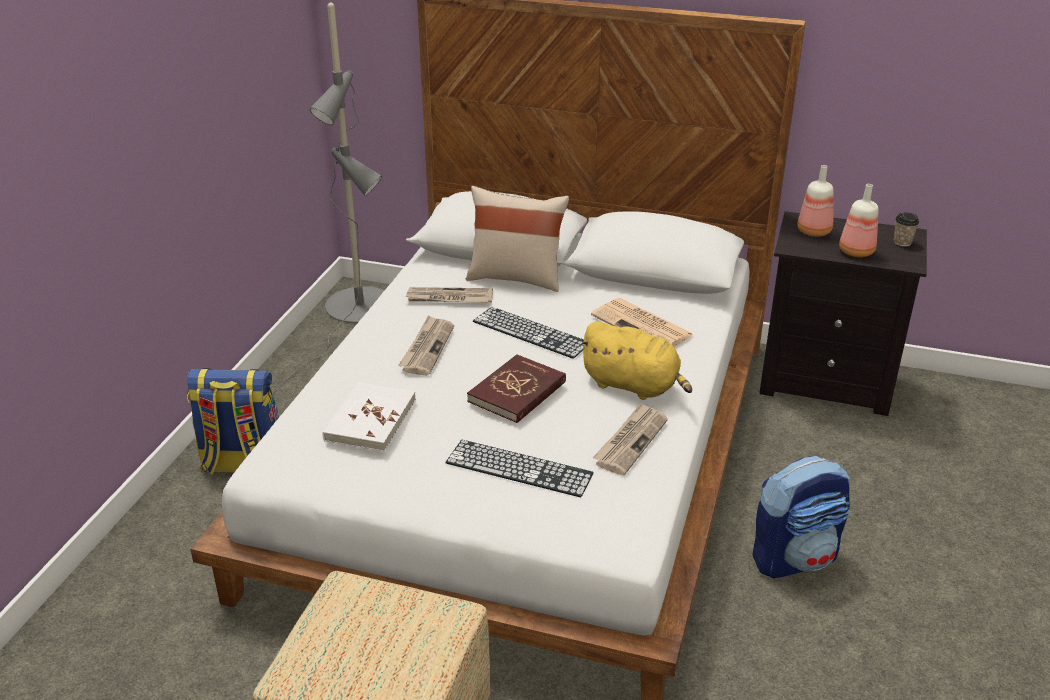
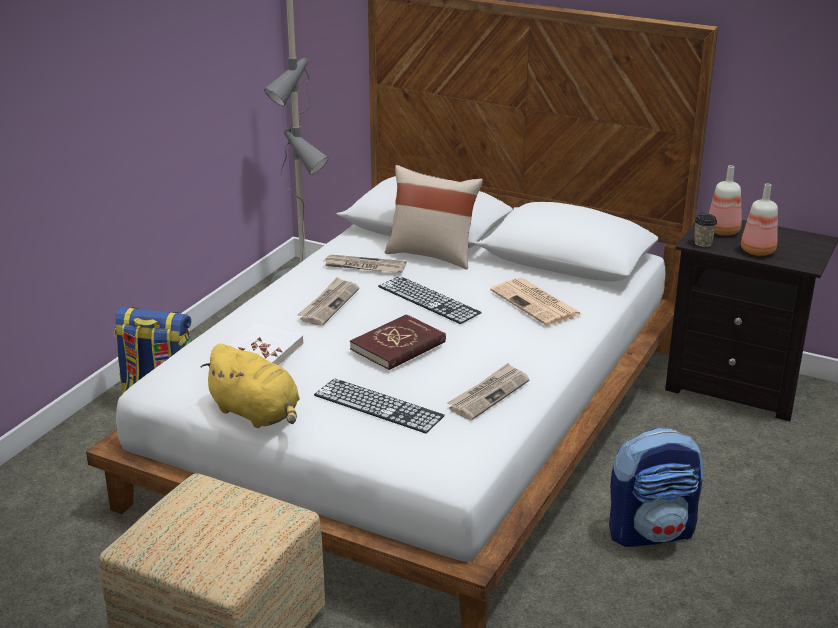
camera: 10 degrees right, 5 degrees down
yellow plush toy [579,321,692,400] -> yellow plush toy moved to [201,343,300,428]
cup [894,212,919,247] -> cup moved to [694,214,717,247]

